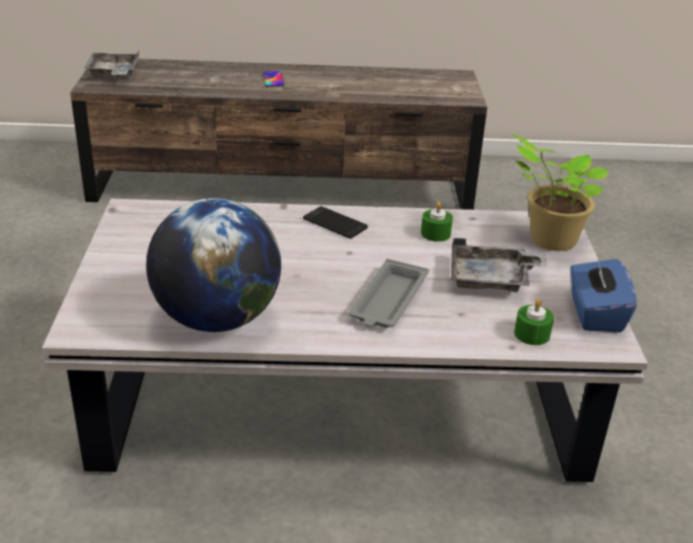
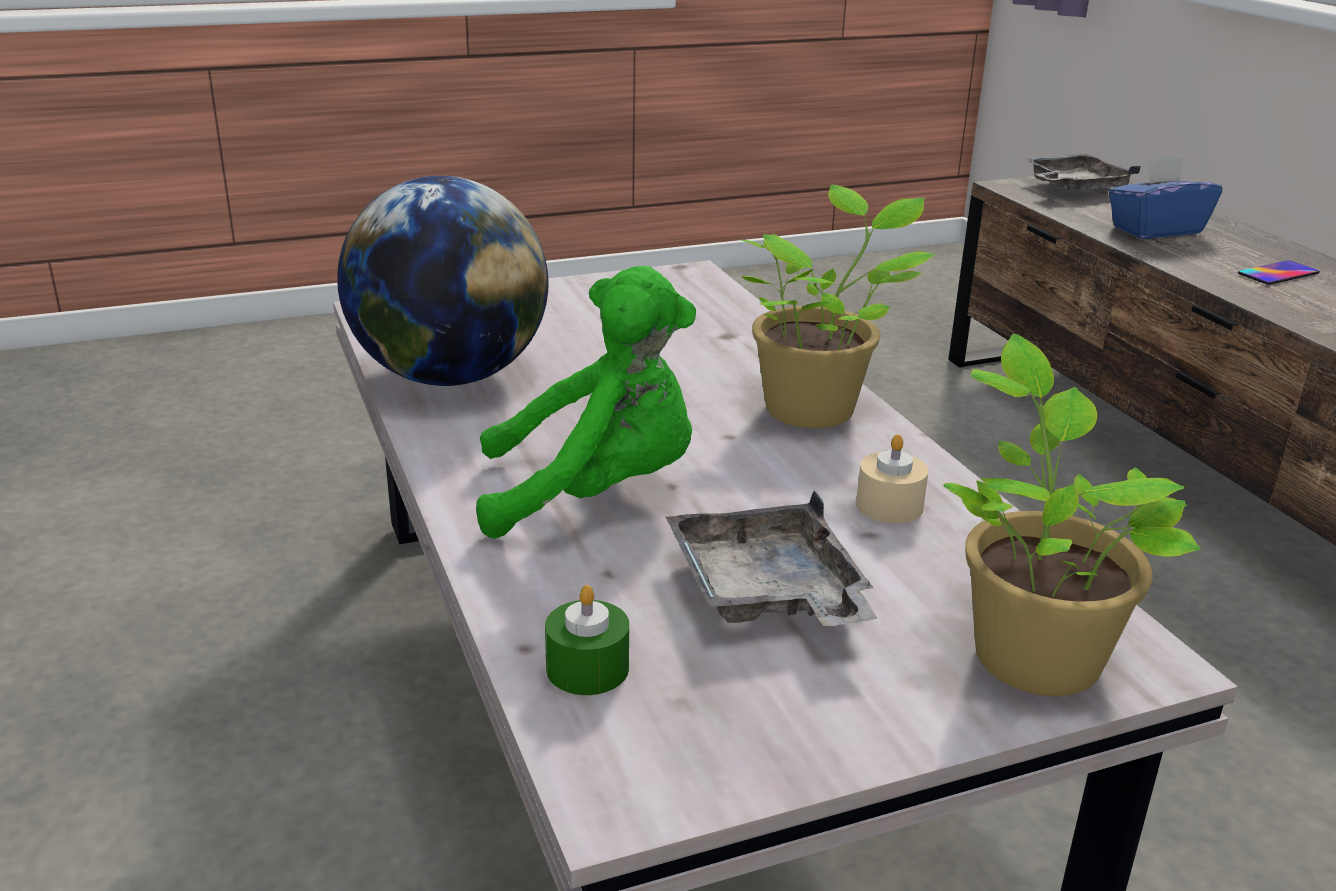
camera: 70 degrees right, 5 degrees down
phone [303,206,368,239] -> potted plant [741,185,936,428]
grey tray [349,259,429,328] -> green plush toy [476,266,696,539]
green candle [421,202,453,242] -> beige candle [856,434,929,523]
blue tissue box [570,255,637,332] -> blue tissue box moved to [1108,155,1222,239]

